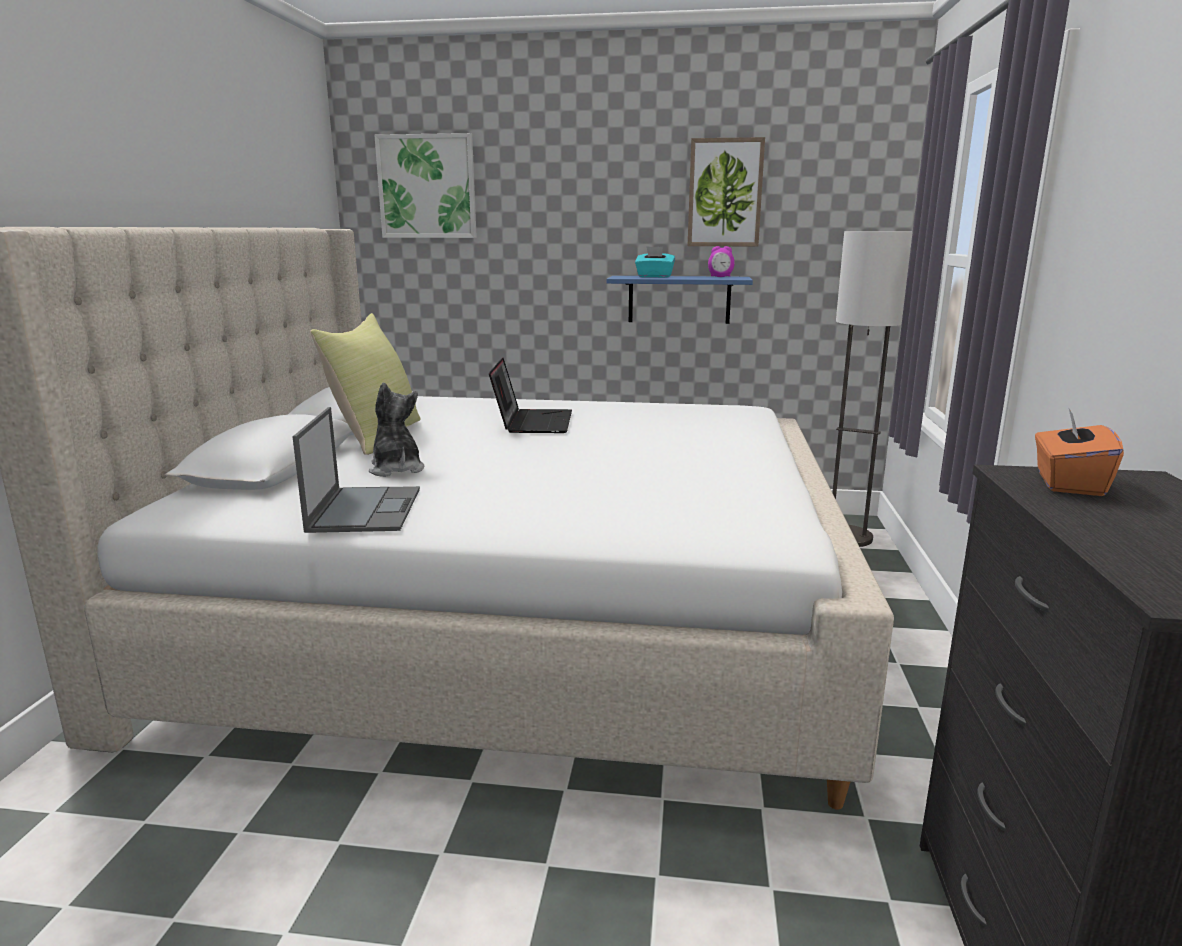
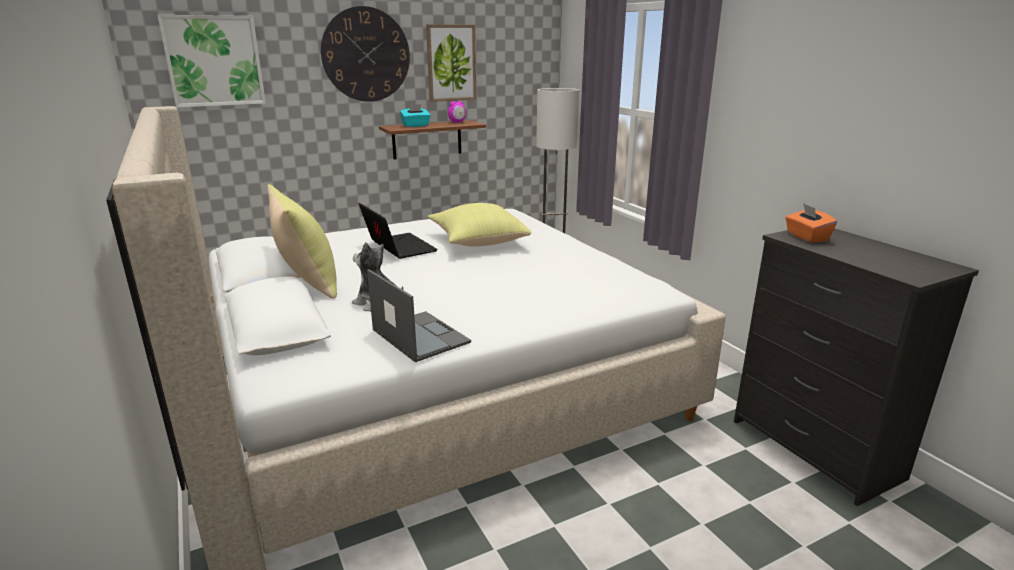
camera: 35 degrees left, 5 degrees up
blue shelf [607,276,753,324] -> brown shelf [379,120,486,159]
none -> wall clock [321,6,410,102]
none -> yellow pillow [428,203,531,247]

